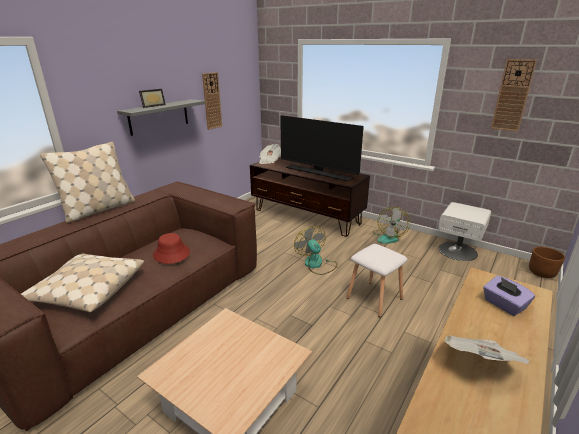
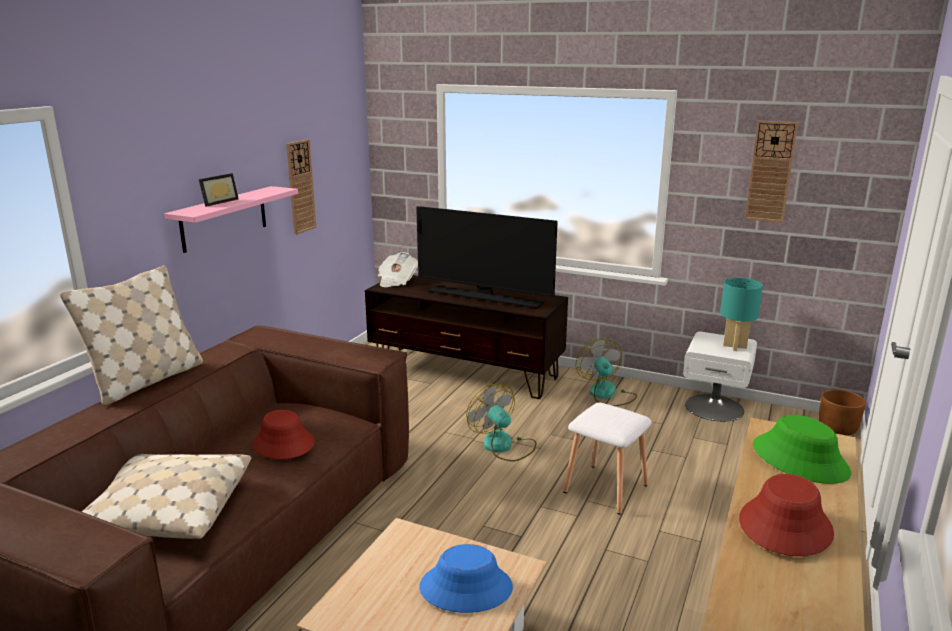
camera: 10 degrees left, 5 degrees down
grey shelf [117,99,206,136] -> pink shelf [164,186,298,253]
fan [373,207,410,244] -> fan turned 150 degrees clockwise [576,338,637,406]
newspaper [444,335,529,364] -> red hat [739,474,834,556]
purple tissue box [483,276,535,316] -> green hat [753,415,851,484]
none -> blue hat [419,544,513,613]
none -> turquoise table lamp [720,278,763,351]

